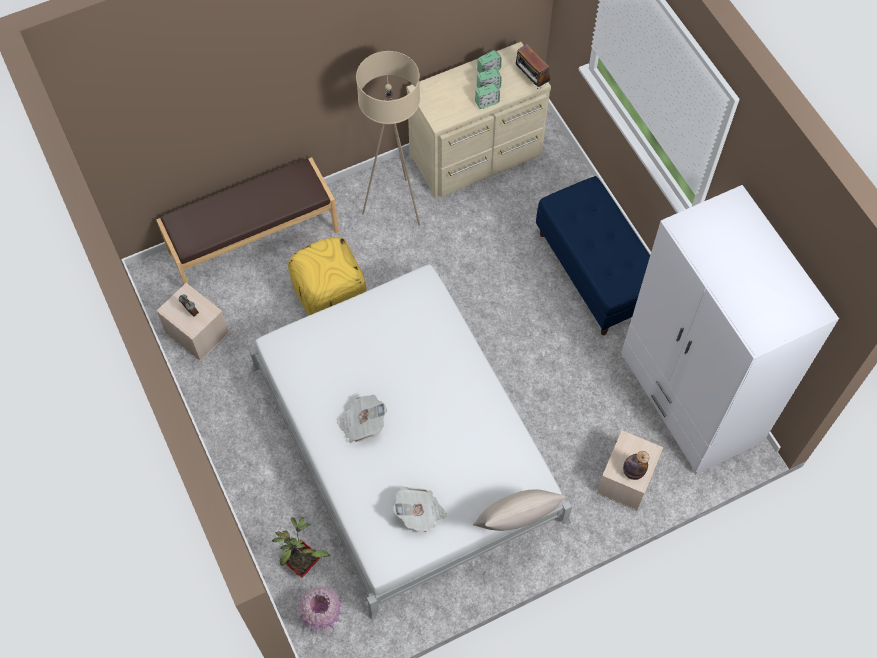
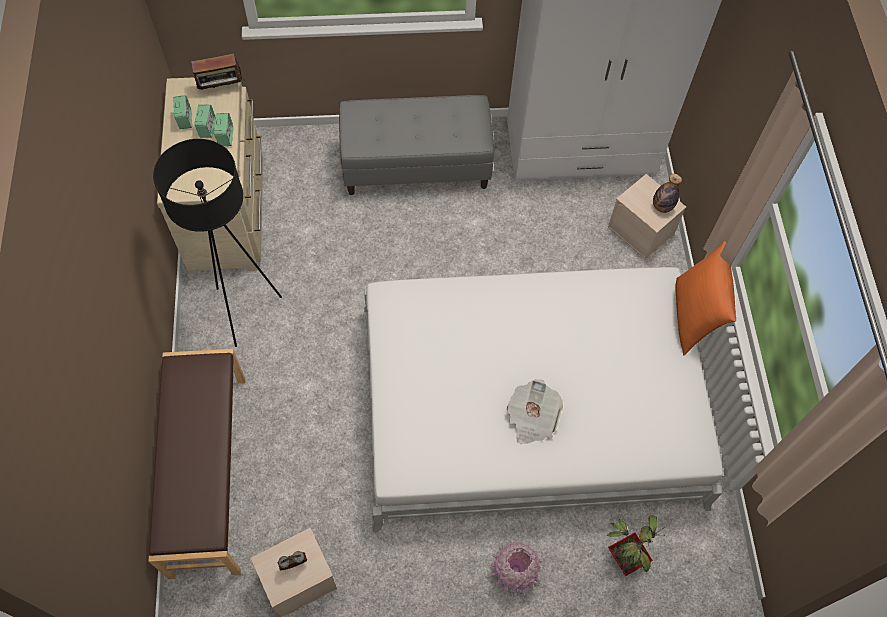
camera: 70 degrees left, 0 degrees up
yellow ottoman [288,237,366,316] -> none
pink vase [297,587,345,634] -> pink vase moved to [489,541,544,597]
beige floor lamp [356,51,420,226] -> black floor lamp [153,139,282,347]
newspaper [393,487,447,532] -> none
beige pillow [473,489,566,531] -> orange pillow [675,241,736,355]
blue bench [536,176,650,335] -> grey bench [339,95,494,195]

